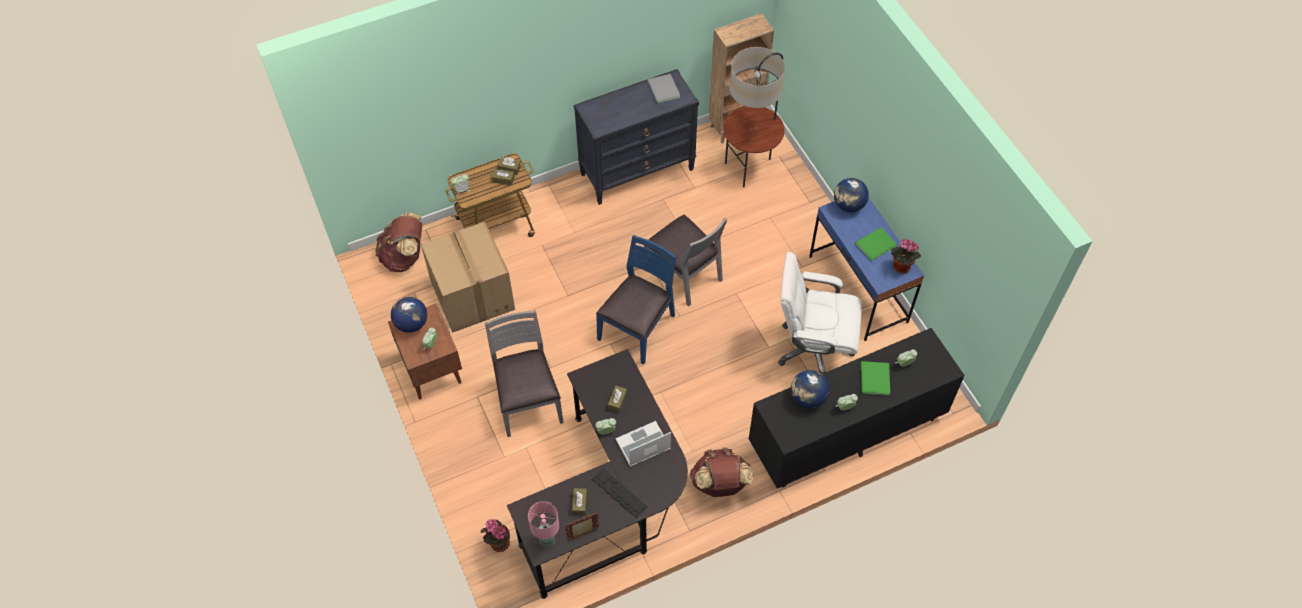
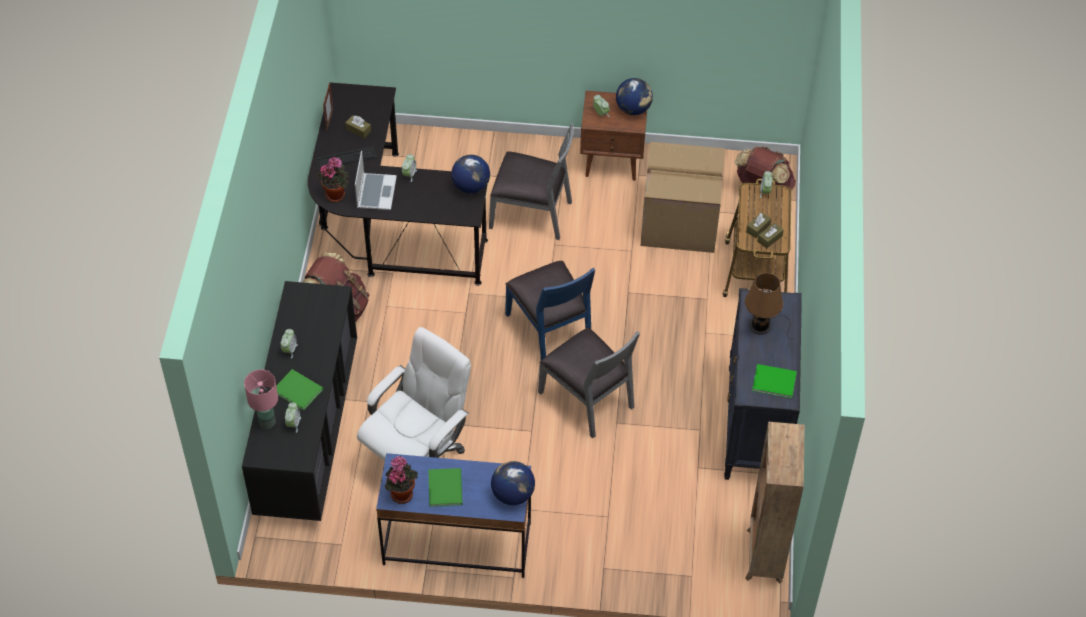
camera: 120 degrees right, 5 degrees down
potted plant [481,519,510,552] -> potted plant moved to [317,156,350,202]
pink table lamp [528,501,559,549] -> pink table lamp moved to [244,369,278,429]
brown tissue box [608,386,627,413] -> none
grey chair [644,215,728,306] -> grey chair turned 120 degrees counterclockwise [538,328,640,438]
grey book [647,74,680,103] -> green book [752,364,797,398]
floor lamp [723,47,785,188] -> none
globe [791,370,829,408] -> globe moved to [451,155,490,193]
none -> brown table lamp [745,273,793,339]

